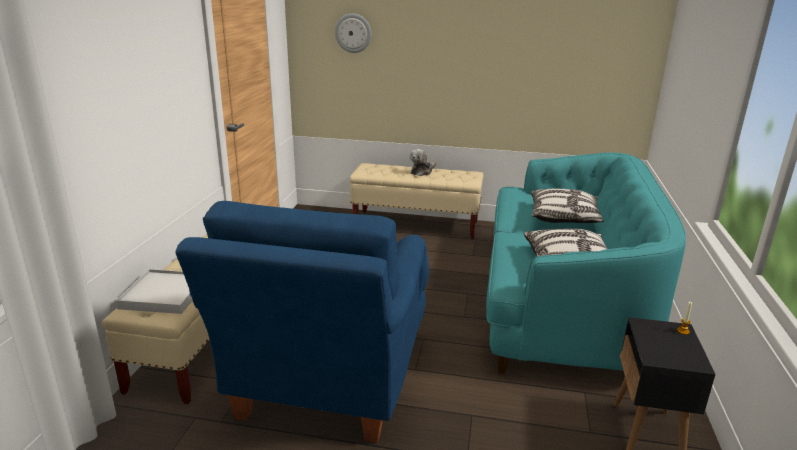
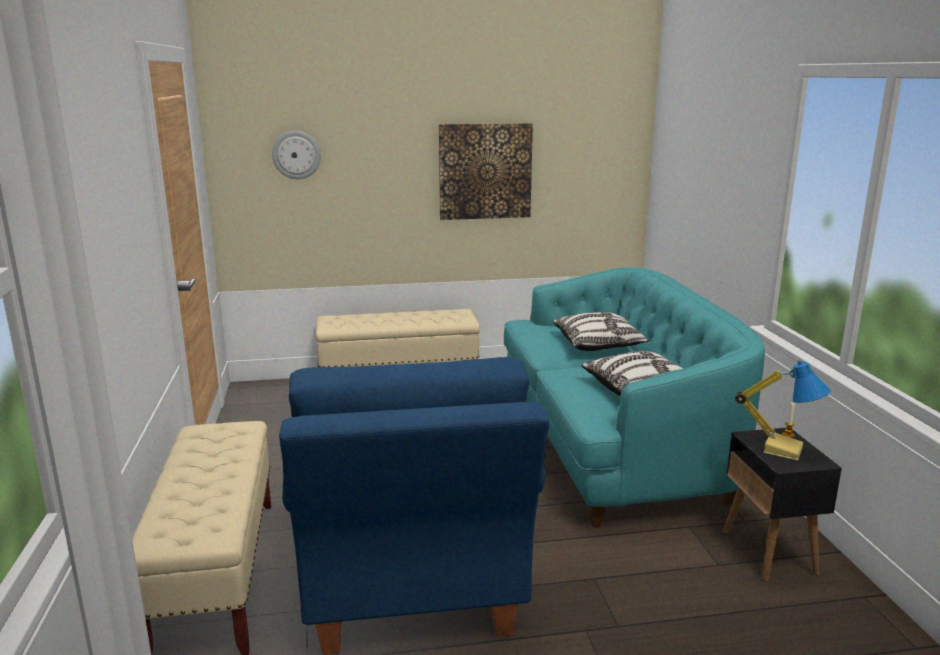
camera: 20 degrees left, 5 degrees down
white tray [116,269,193,314] -> none
plush toy [410,149,436,176] -> none
none -> picture [439,123,533,220]
none -> table lamp [735,360,831,460]

